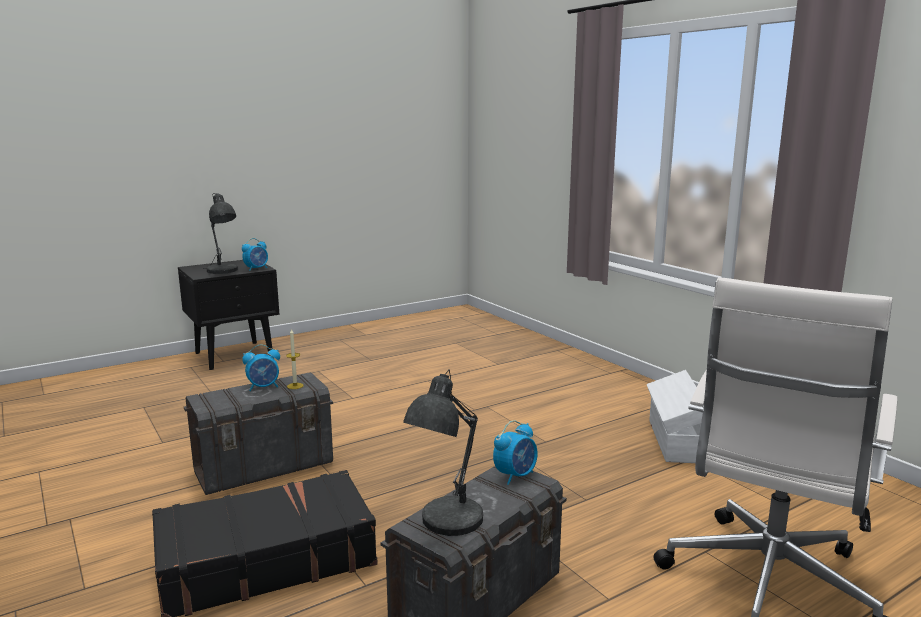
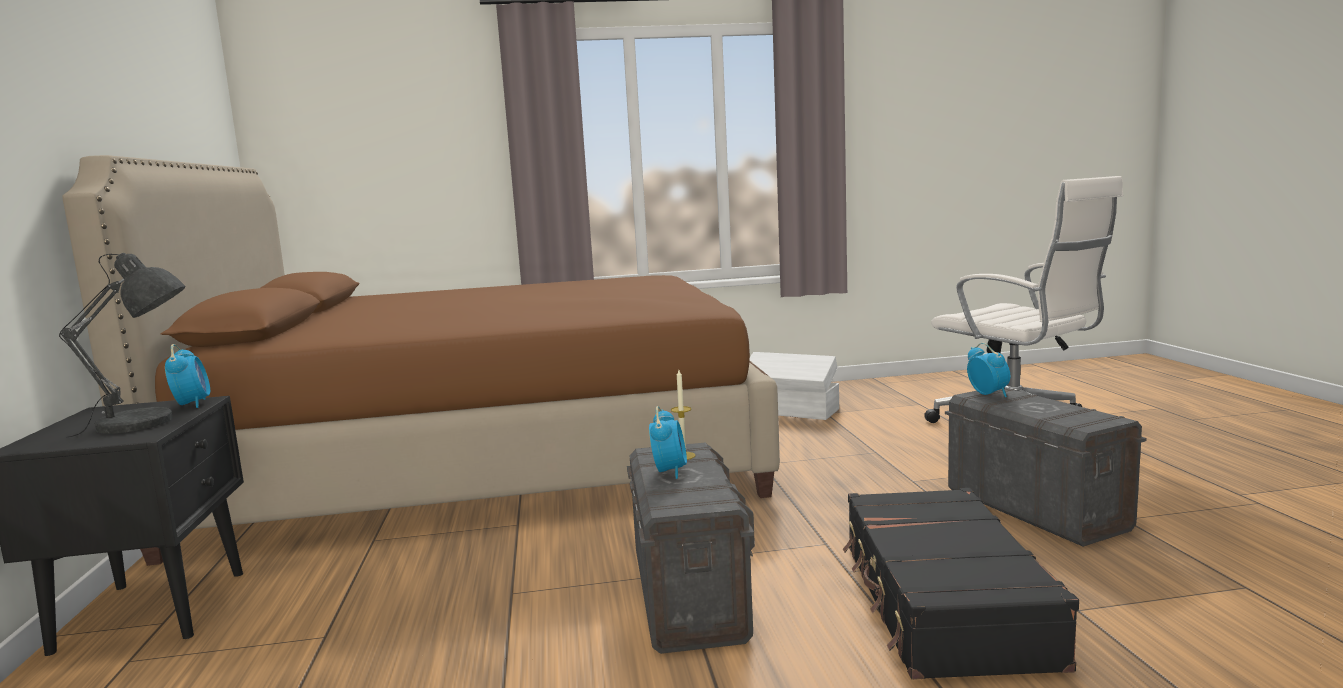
camera: 65 degrees left, 5 degrees down
grey table lamp [403,369,483,536] -> none
none -> brown bed [62,155,780,566]

